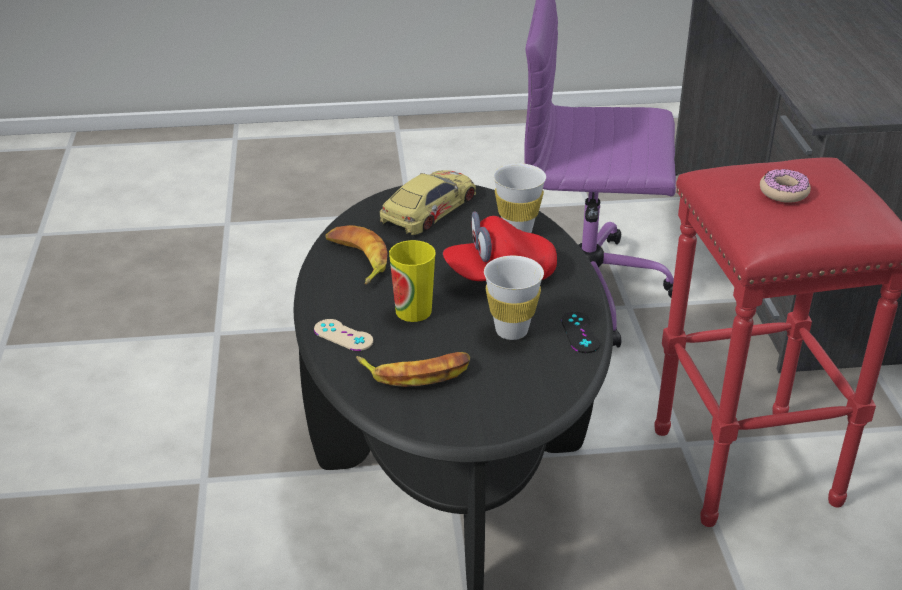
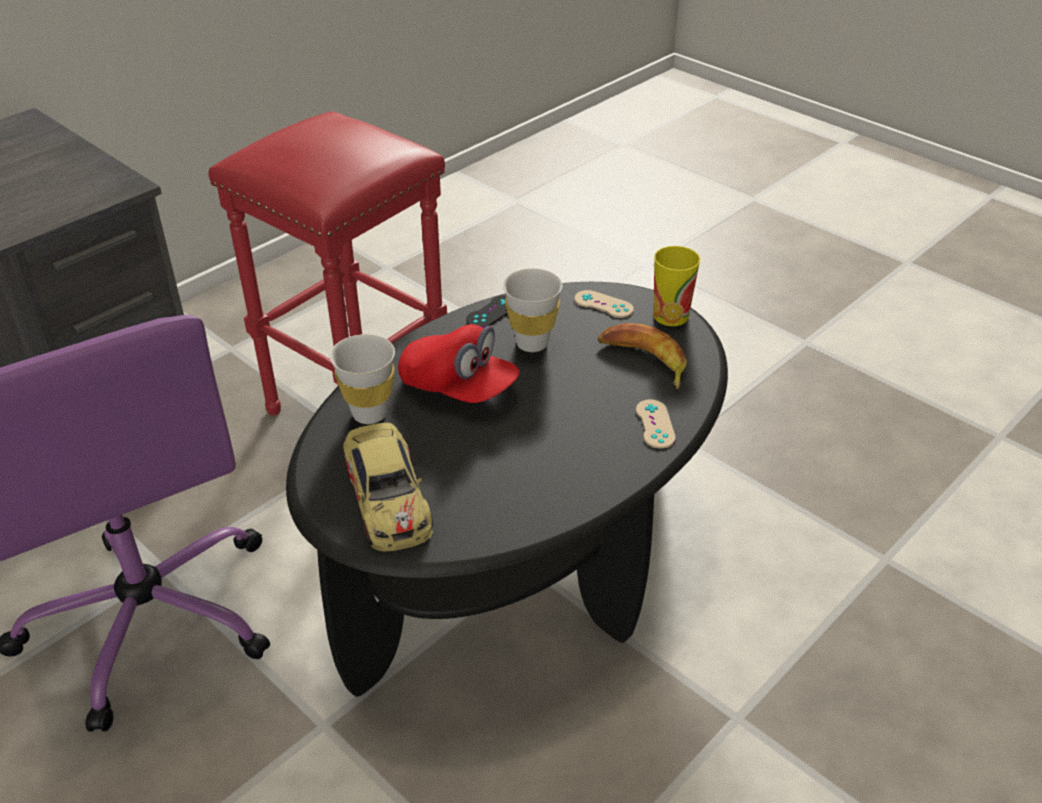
camera: 130 degrees left, 5 degrees up
banana [325,225,387,285] -> none
toy car [380,170,476,235] -> toy car turned 105 degrees counterclockwise [343,423,433,552]
cup [389,240,436,322] -> cup moved to [653,246,700,326]
donut [760,169,811,203] -> none
none -> beige game controller [575,290,634,318]

